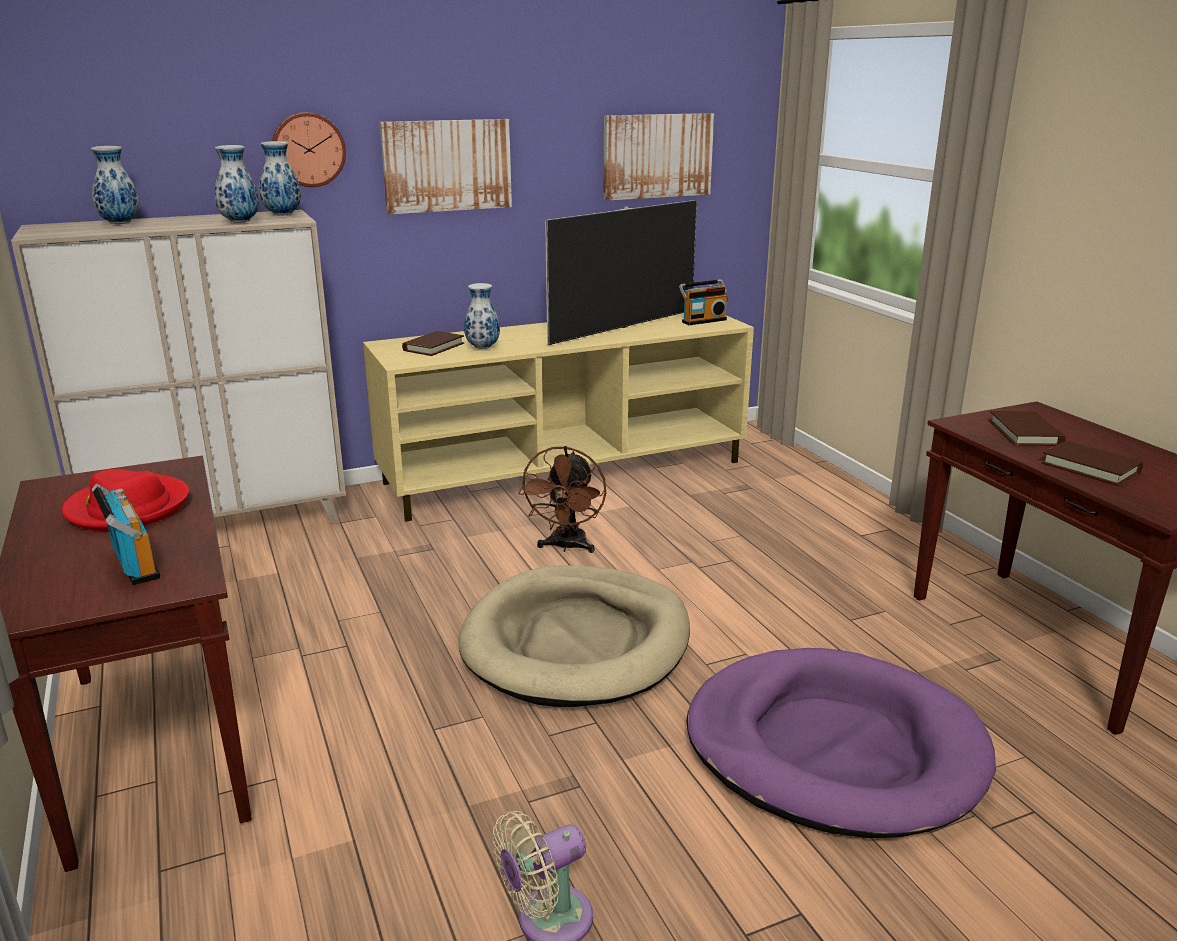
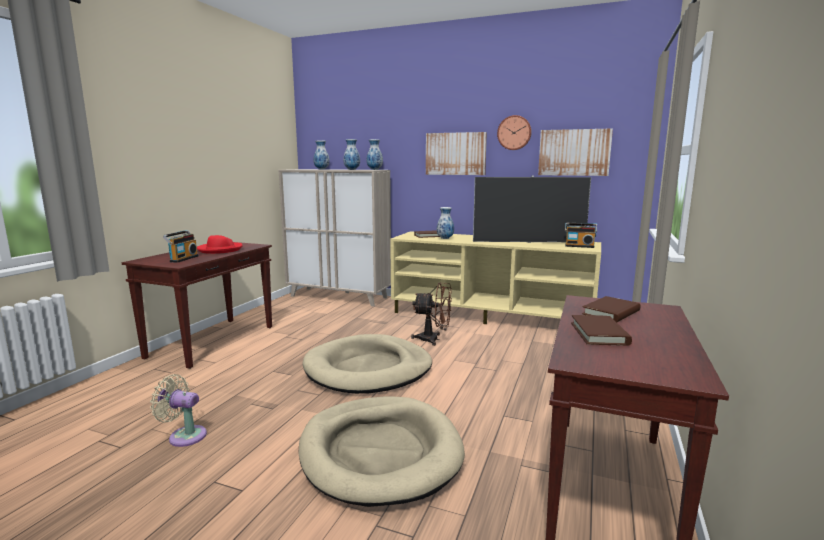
camera: 45 degrees right, 10 degrees down
wall clock [272,112,346,187] -> wall clock moved to [497,115,532,150]
brown fan [519,446,606,553] -> brown fan turned 135 degrees counterclockwise [411,283,452,346]
purple dog bed [687,648,996,838] -> beige dog bed [299,396,465,507]

